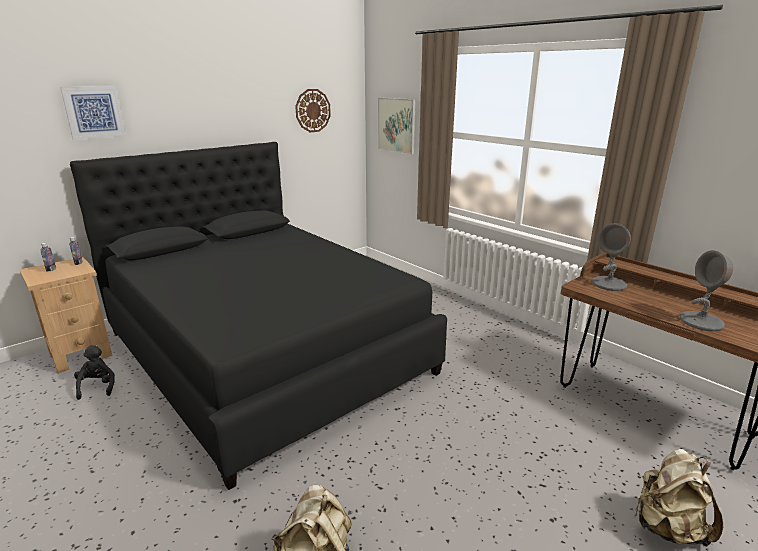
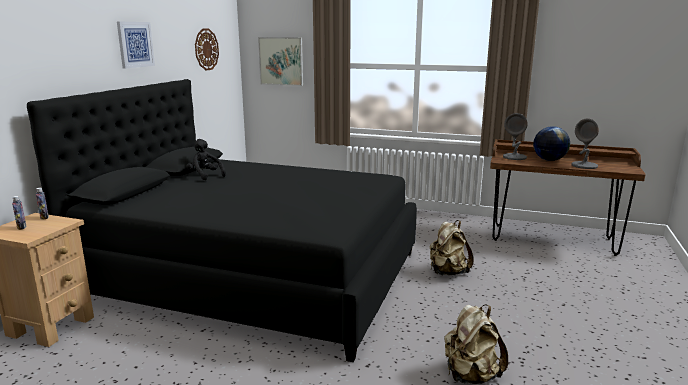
camera: 30 degrees left, 5 degrees down
picture [60,86,126,140] -> picture moved to [117,22,155,69]
black plush toy [74,345,115,400] -> black plush toy moved to [186,139,226,180]
beige backpack [635,449,723,547] -> beige backpack moved to [430,220,473,275]
none -> globe [533,126,570,161]

